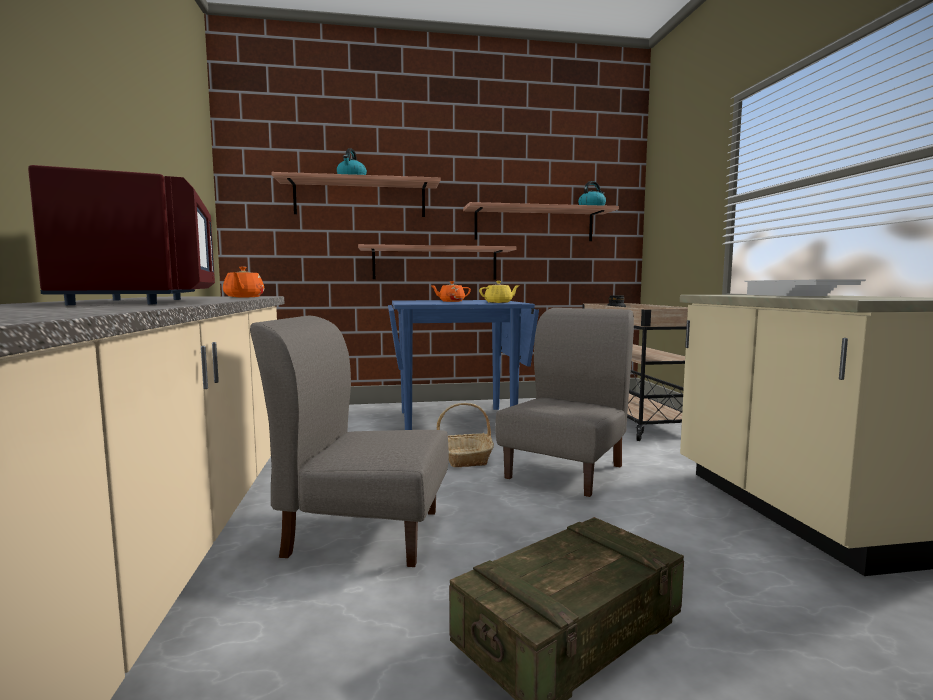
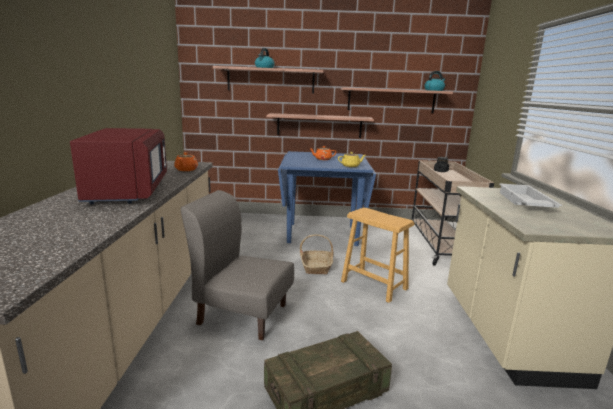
camera: 10 degrees right, 10 degrees up
grey chair [495,308,634,497] -> brown stool [341,208,415,303]

